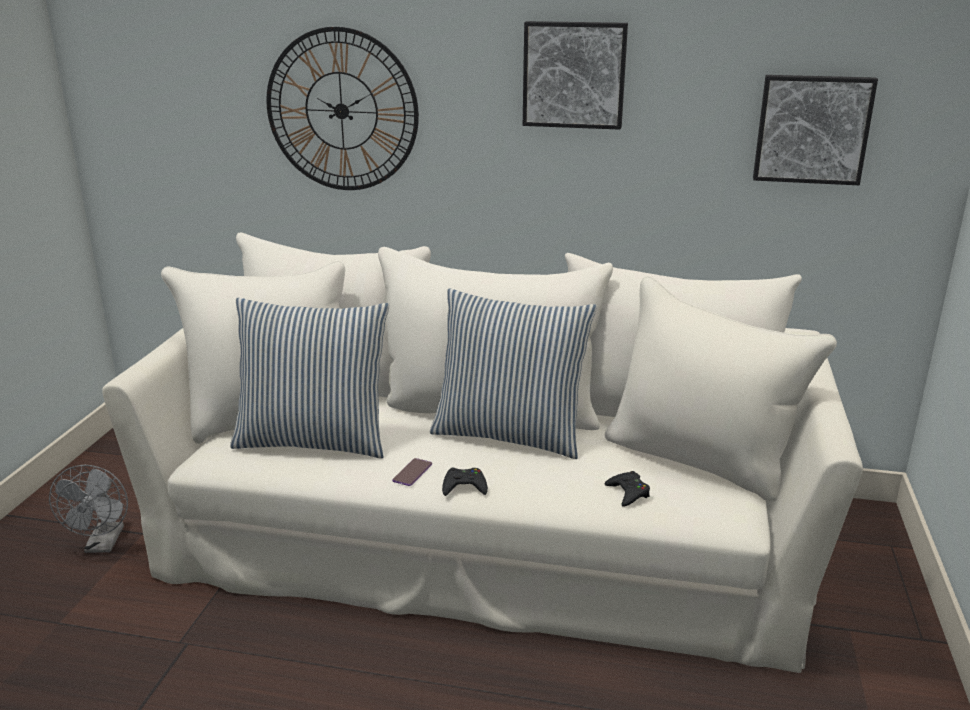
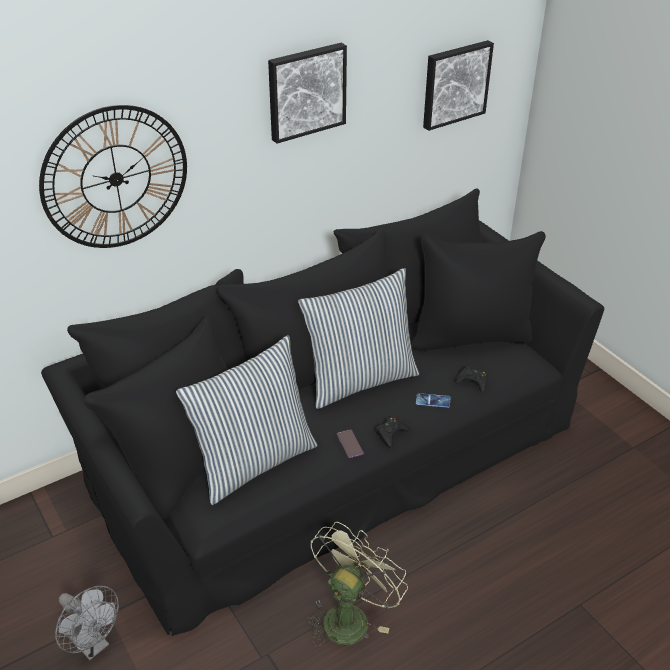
camera: 45 degrees left, 15 degrees up
beige sofa [102,232,863,673] -> black sofa [41,188,604,636]
none -> green fan [307,522,408,647]
none -> phone [416,393,451,408]

